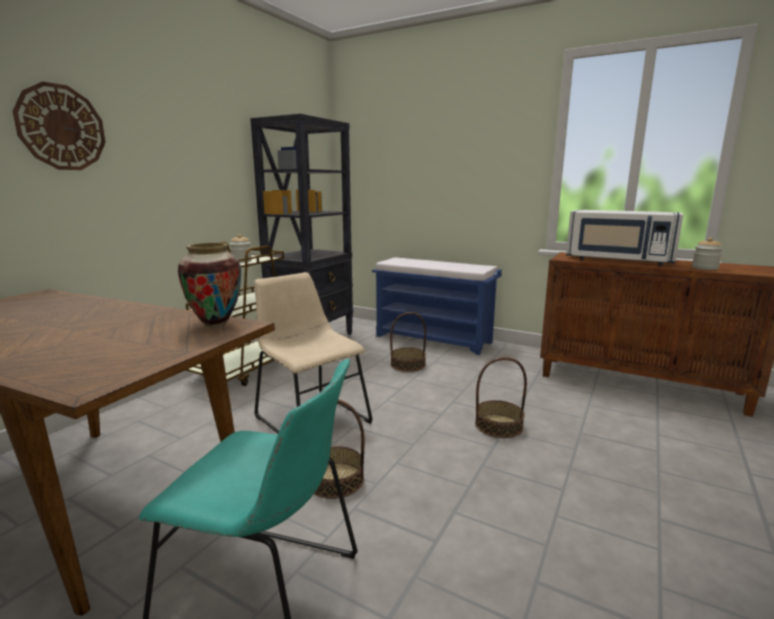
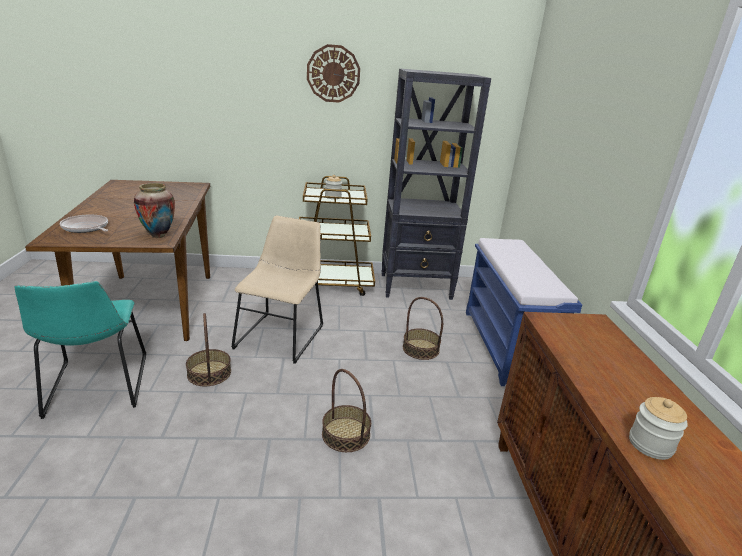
camera: 55 degrees right, 10 degrees up
wall clock [13,81,105,170] -> wall clock moved to [307,44,360,103]
white microwave [566,210,683,266] -> none
none -> frying pan [60,215,108,233]

